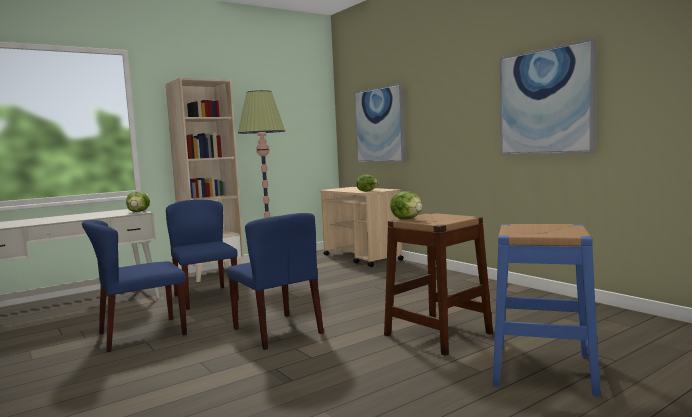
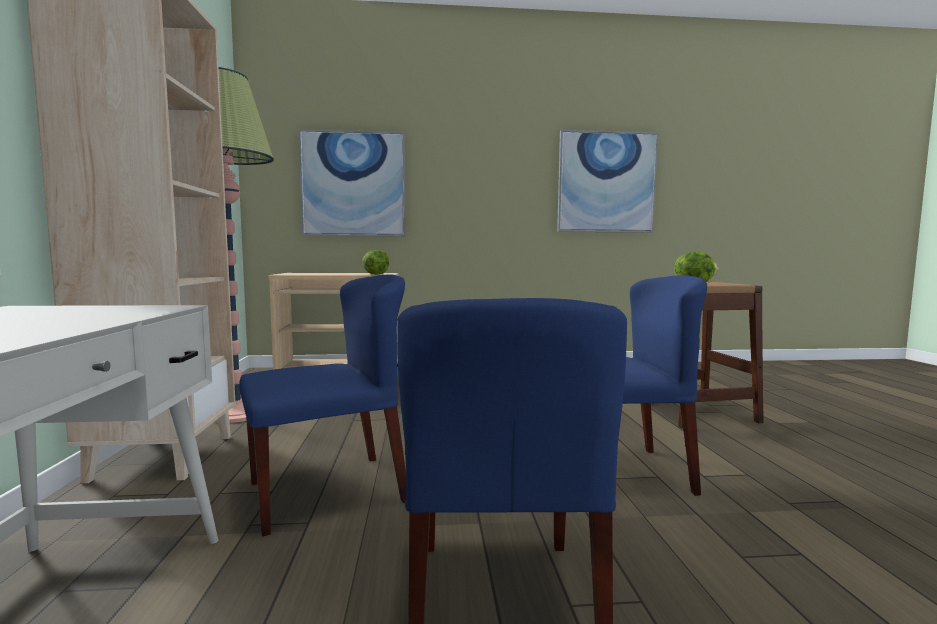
camera: 60 degrees left, 0 degrees up
lettuce [126,192,150,212] -> none
blue chair [166,200,239,310] -> blue chair turned 150 degrees clockwise [239,274,406,536]
blue stool [493,224,600,397] -> none

